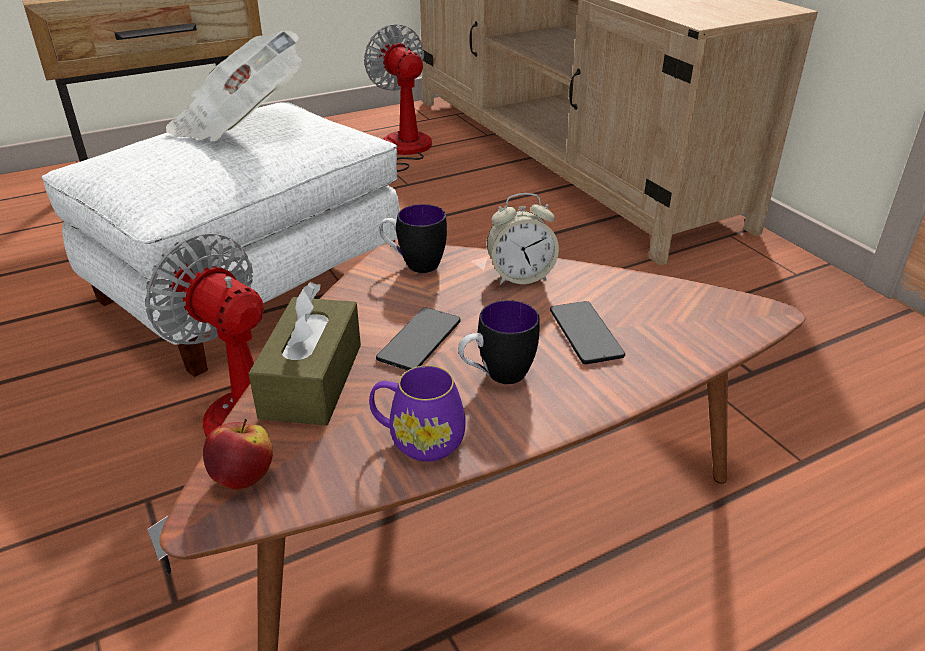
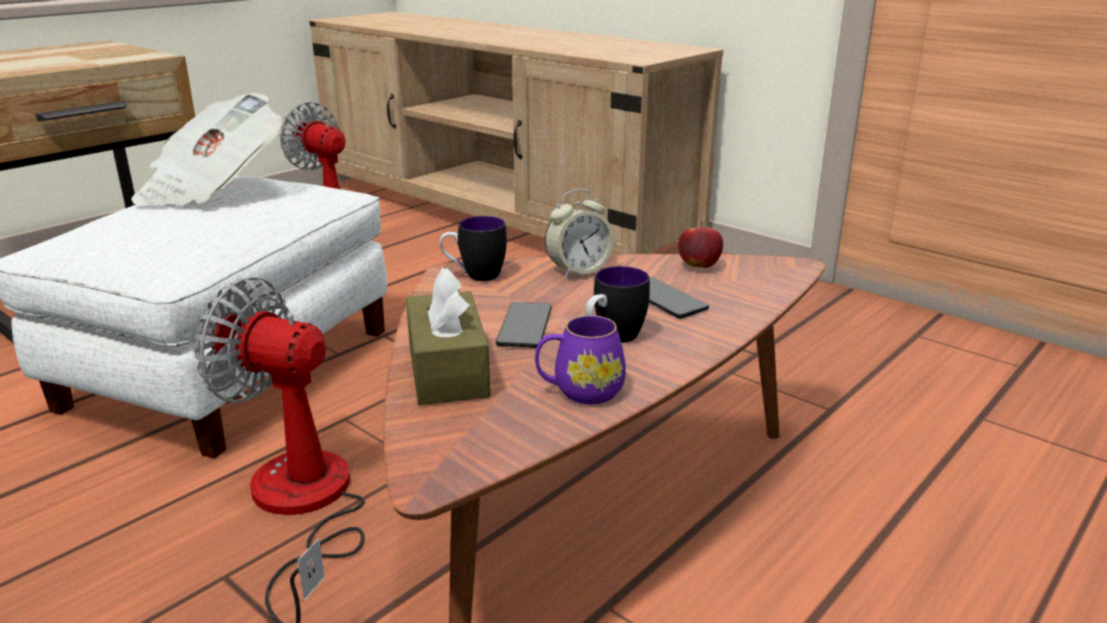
camera: 20 degrees left, 10 degrees down
apple [203,419,273,490] -> apple moved to [678,222,723,268]

